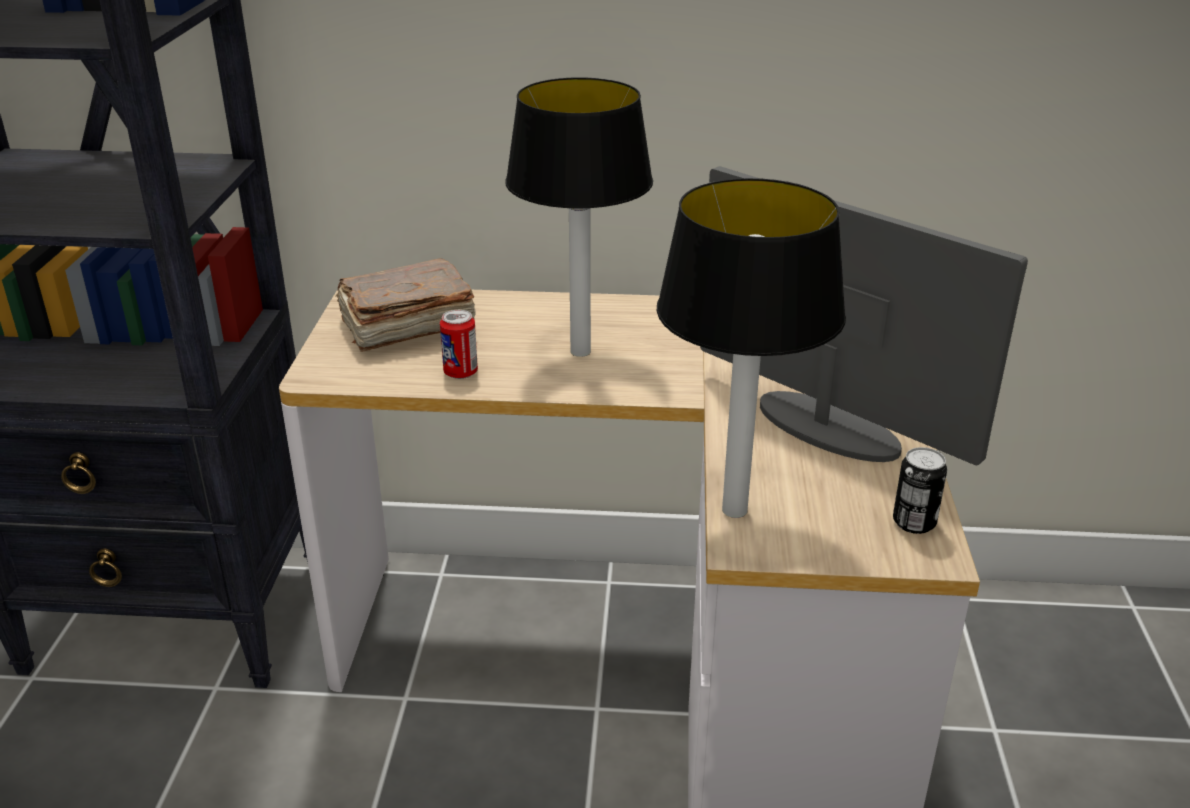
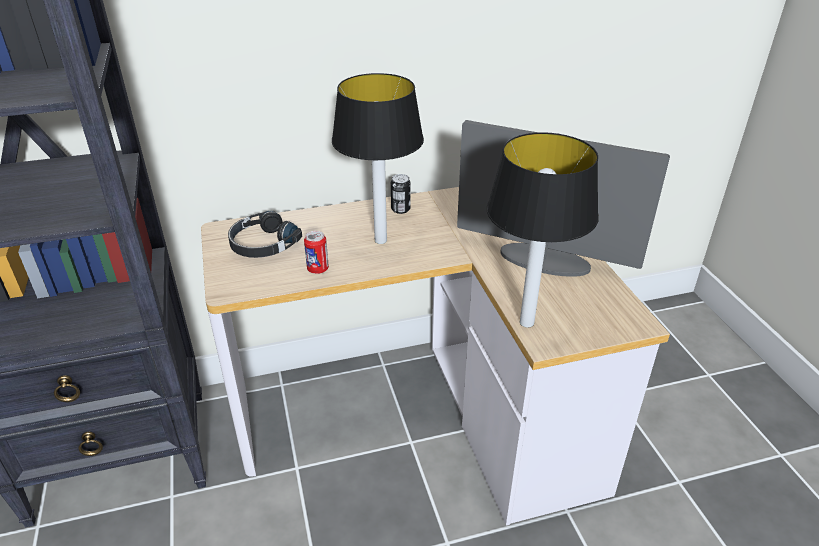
camera: 20 degrees left, 5 degrees up
brown book [336,259,476,352] -> black headphones [228,211,302,258]
can [893,447,947,534] -> can moved to [391,174,411,214]

